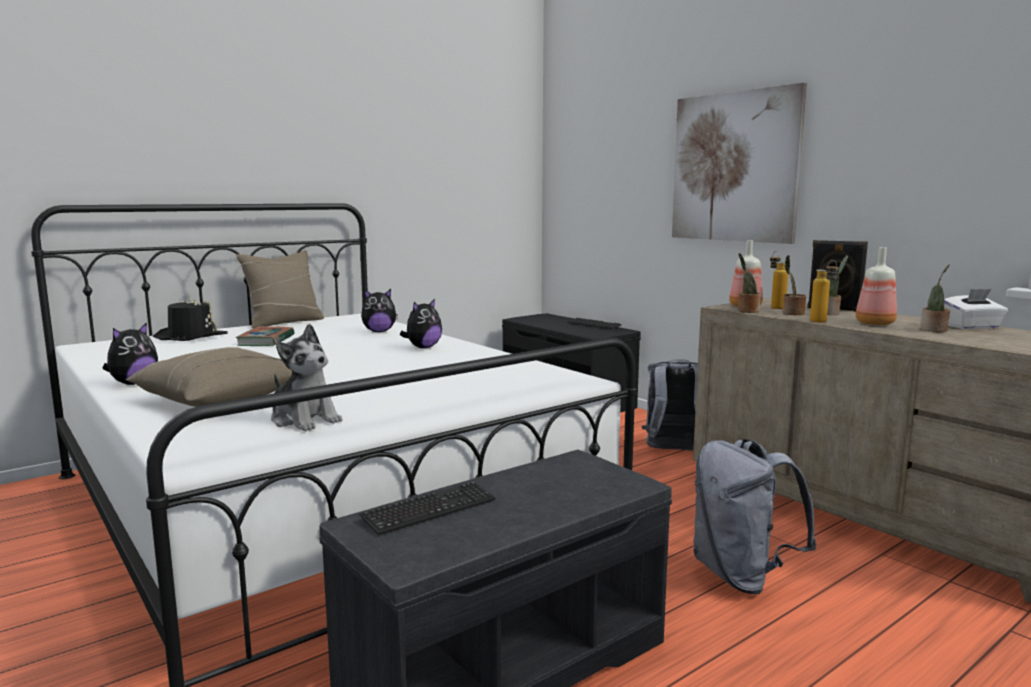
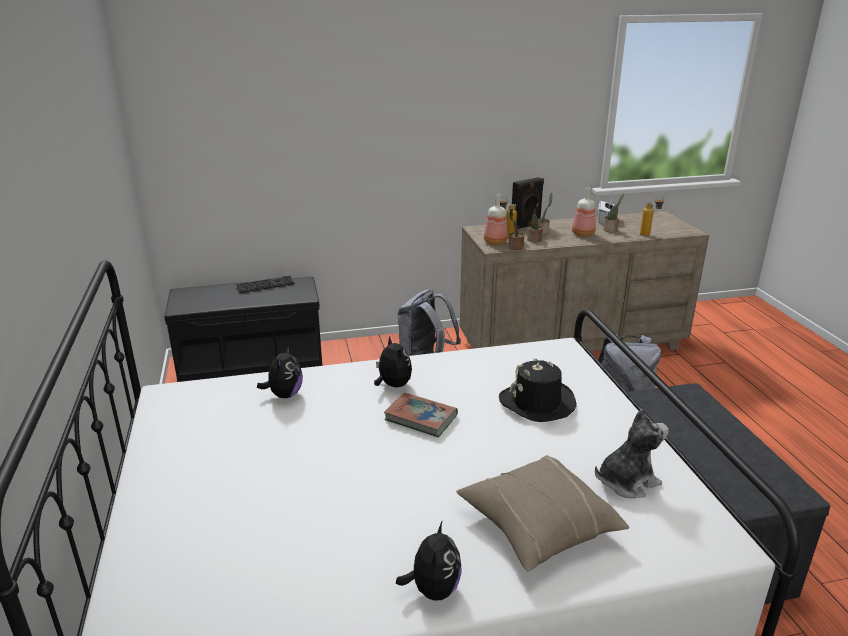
camera: 65 degrees left, 15 degrees up
plush toy [102,322,158,385] -> plush toy turned 45 degrees clockwise [396,520,462,601]
black hat [153,297,228,341] -> black hat moved to [499,358,577,422]
book [235,326,294,346] -> book moved to [384,393,458,437]
beige pillow [236,250,324,328] -> none
keyboard [359,481,495,535] -> none
picture [672,83,807,244] -> none
bottle [810,260,839,323] -> bottle moved to [640,196,664,236]

